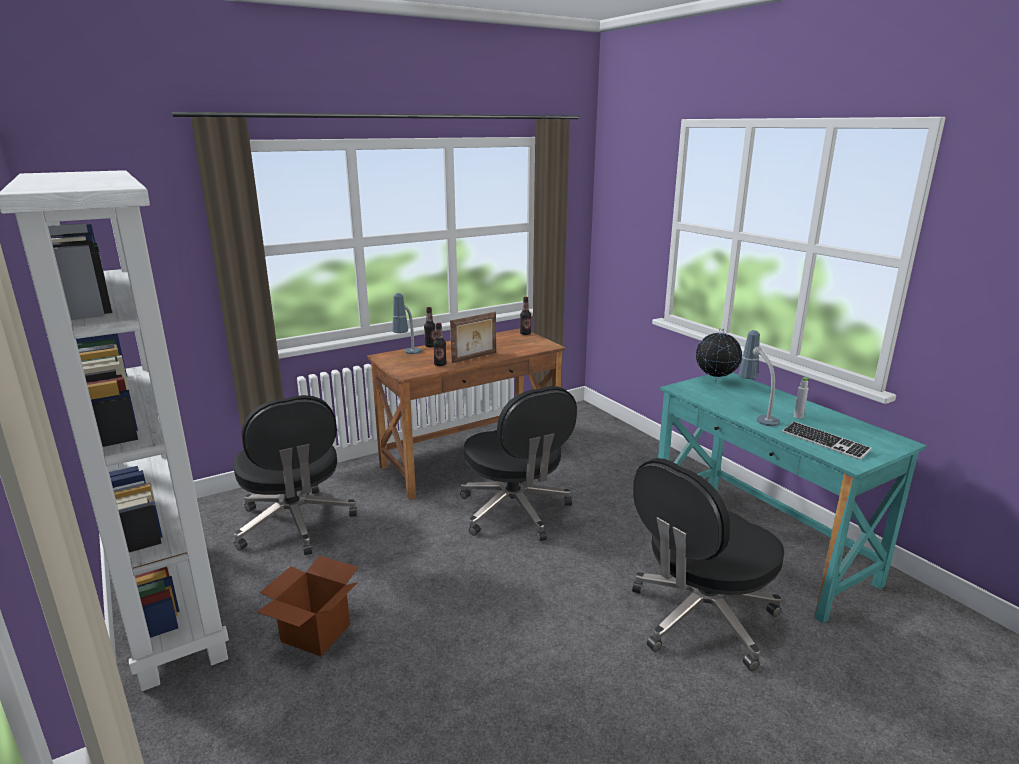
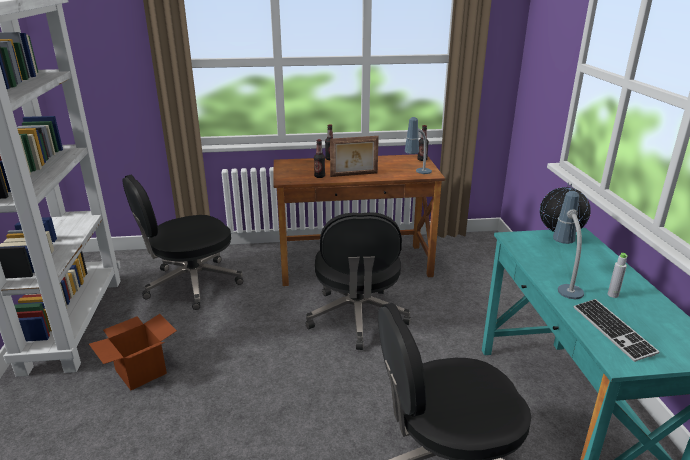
camera: 25 degrees right, 5 degrees up
black office chair [233,395,357,555] -> black office chair turned 60 degrees clockwise [122,175,243,310]
table lamp [392,293,422,354] -> table lamp moved to [405,117,432,174]

